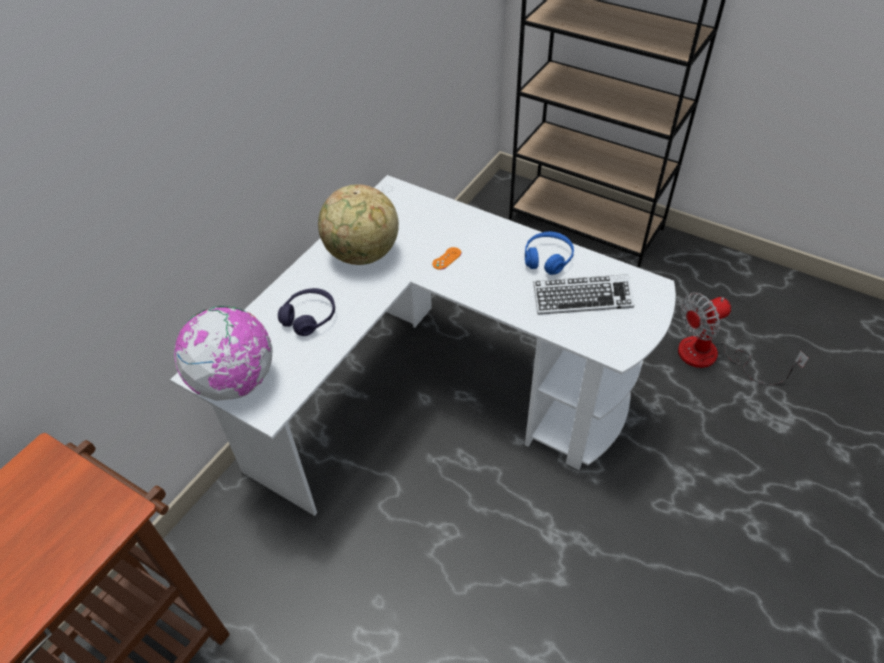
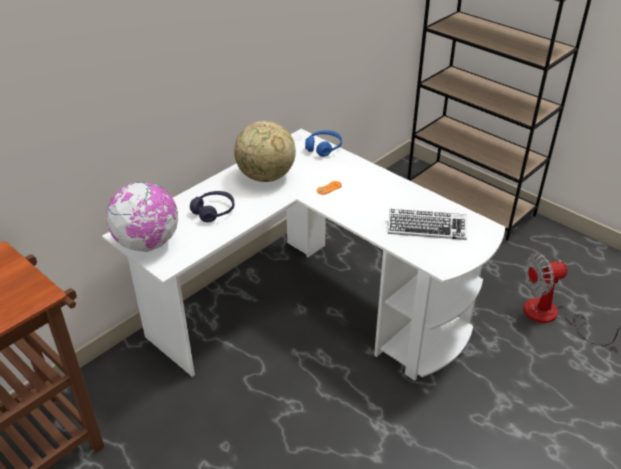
camera: 10 degrees right, 10 degrees down
blue headphones [525,232,574,275] -> blue headphones moved to [305,130,342,157]

